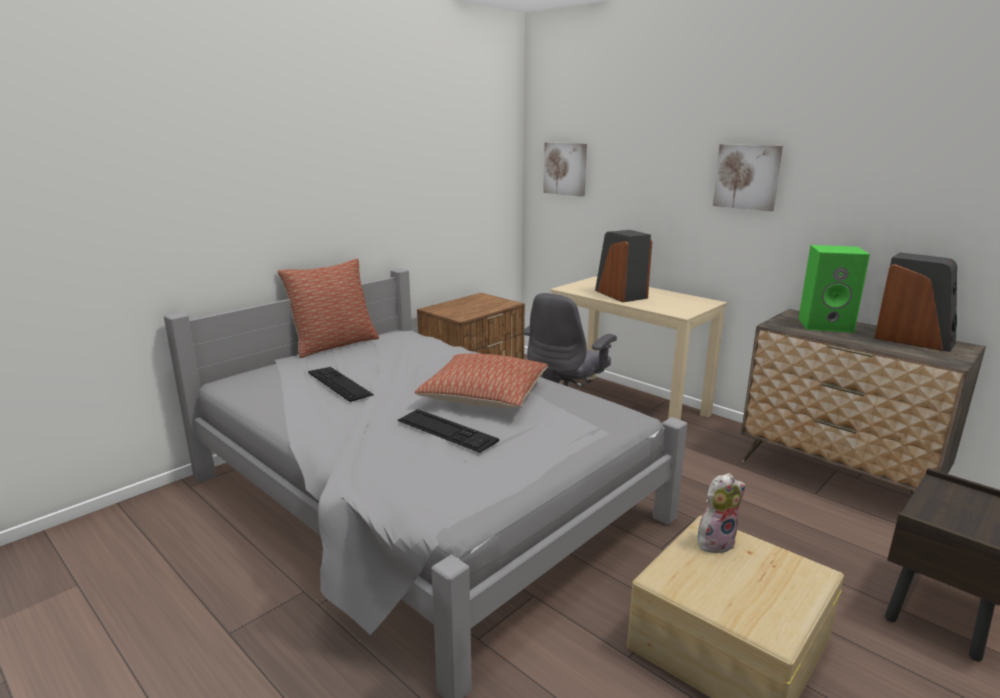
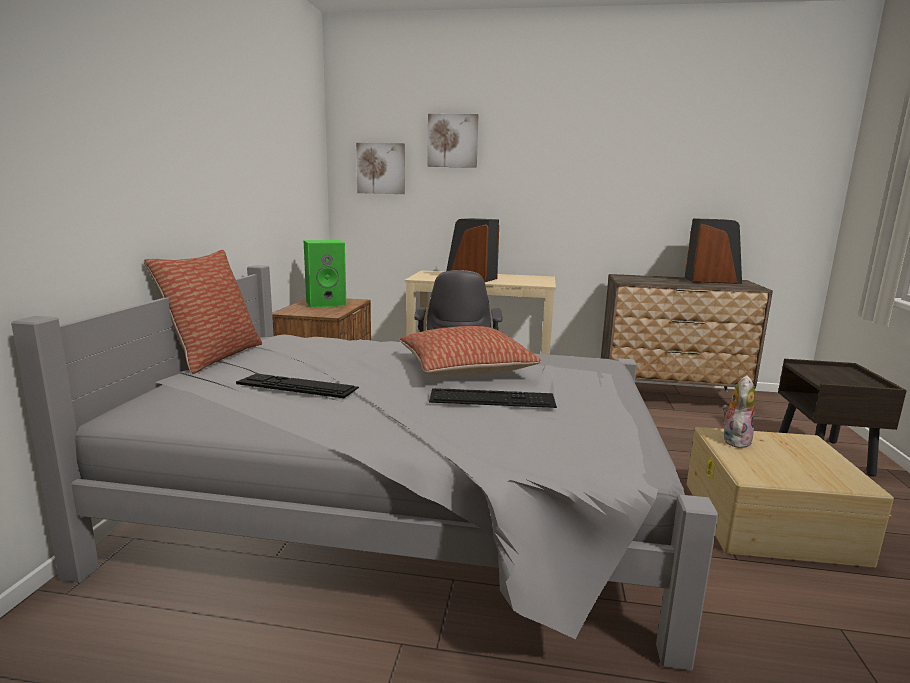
camera: 35 degrees left, 5 degrees down
picture [713,144,783,211] -> picture moved to [427,114,478,168]
green speaker [798,245,870,333] -> green speaker moved to [303,240,346,308]

